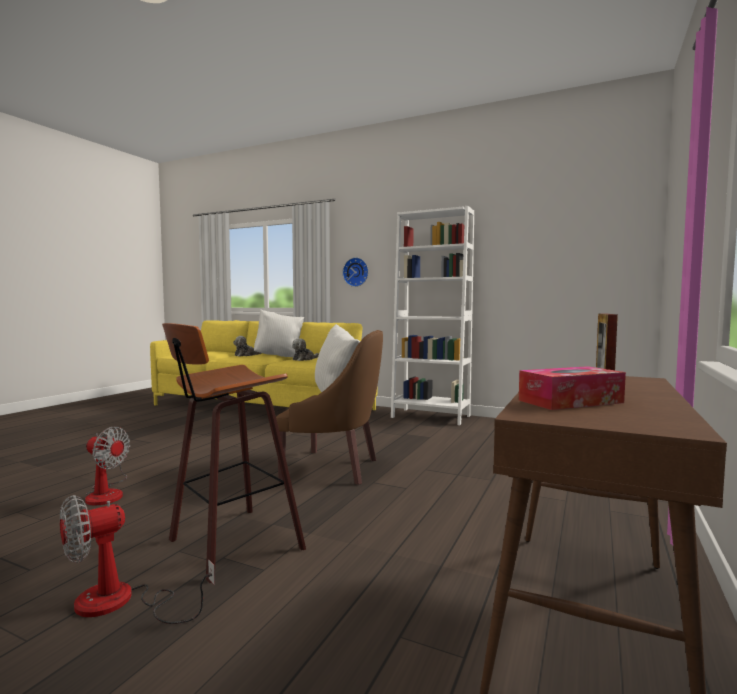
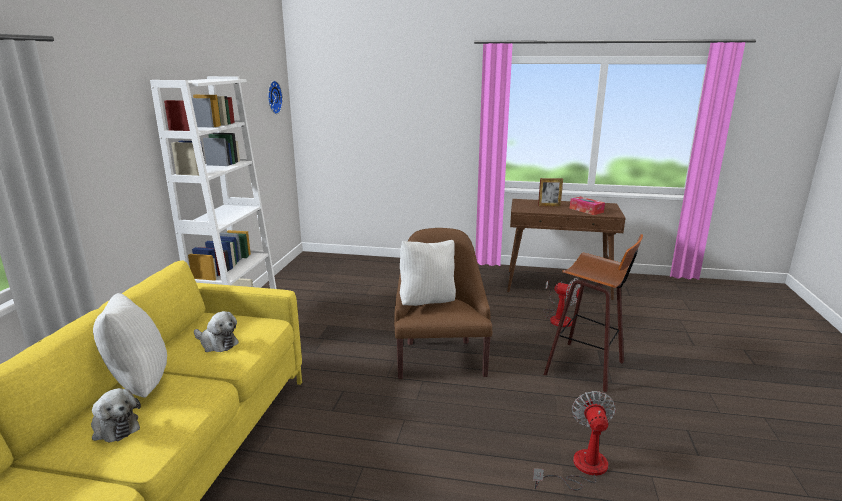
camera: 105 degrees left, 15 degrees up
fan [60,495,215,624] -> fan moved to [543,278,580,327]
wall clock [342,257,369,287] -> wall clock moved to [268,81,283,114]

